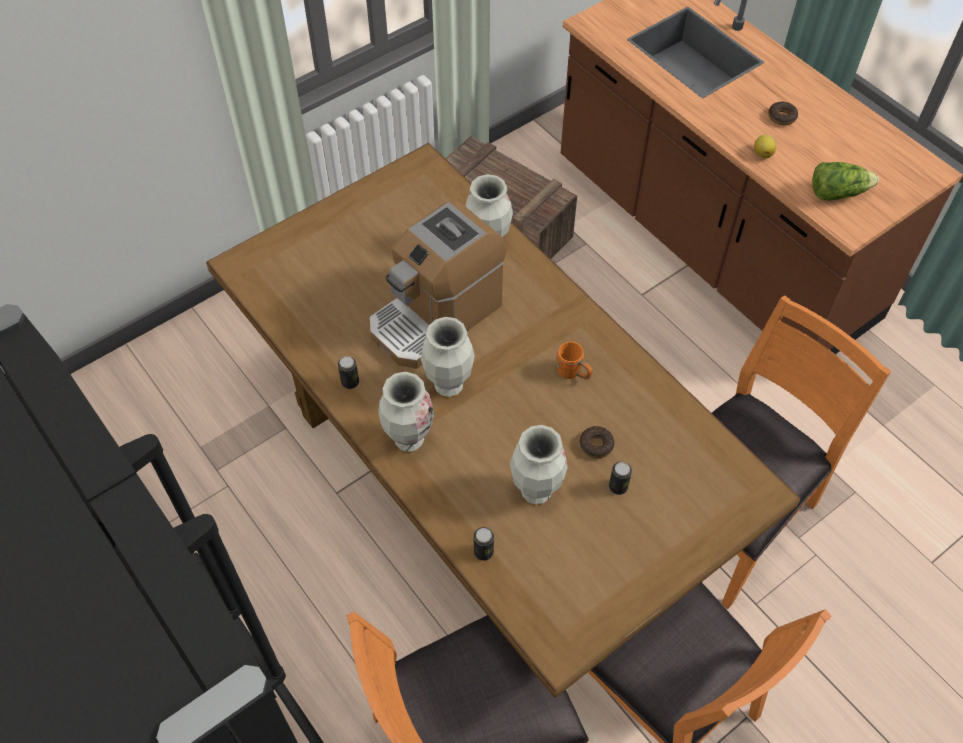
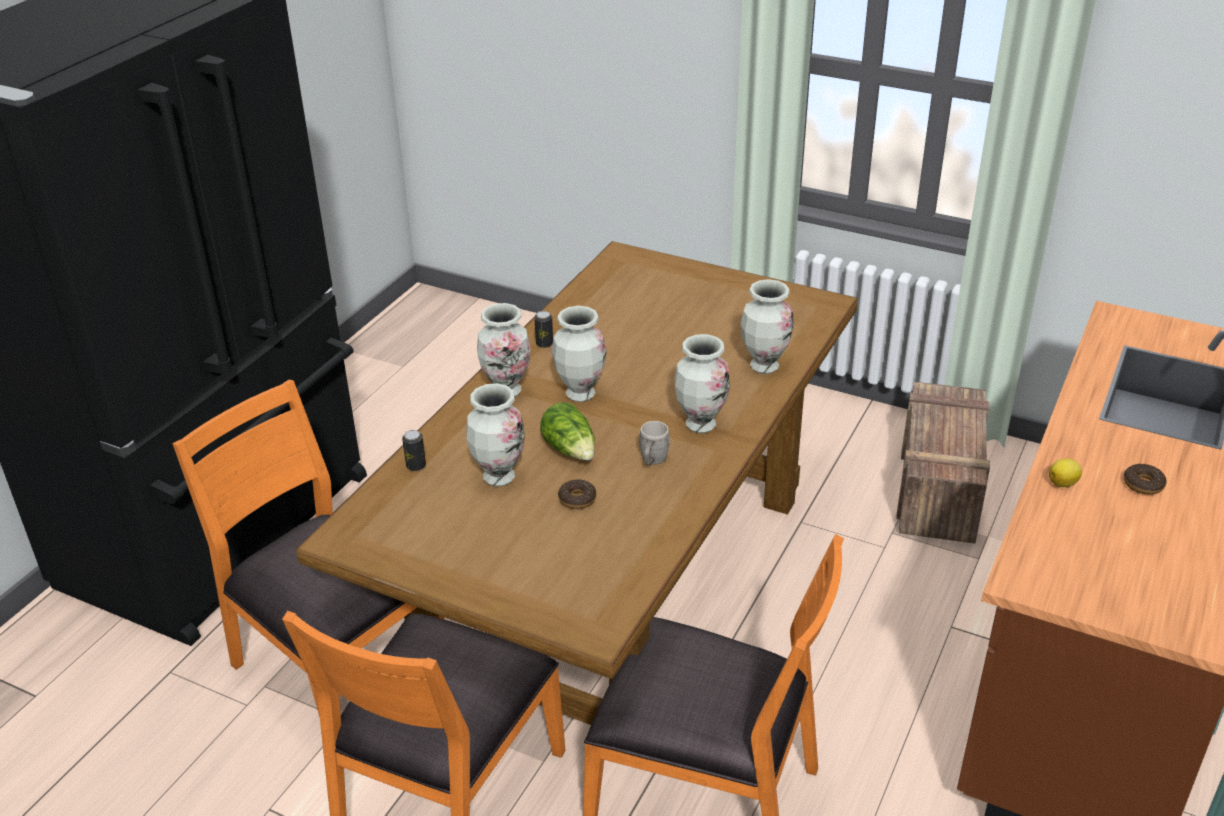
camera: 65 degrees right, 20 degrees down
coffee machine [369,200,507,369] -> none
orange mug [556,342,592,380] -> grey mug [639,421,671,465]
can [609,461,632,495] -> none
lettuce [812,162,879,201] -> lettuce moved to [540,402,595,460]
none -> vase [675,334,730,433]

